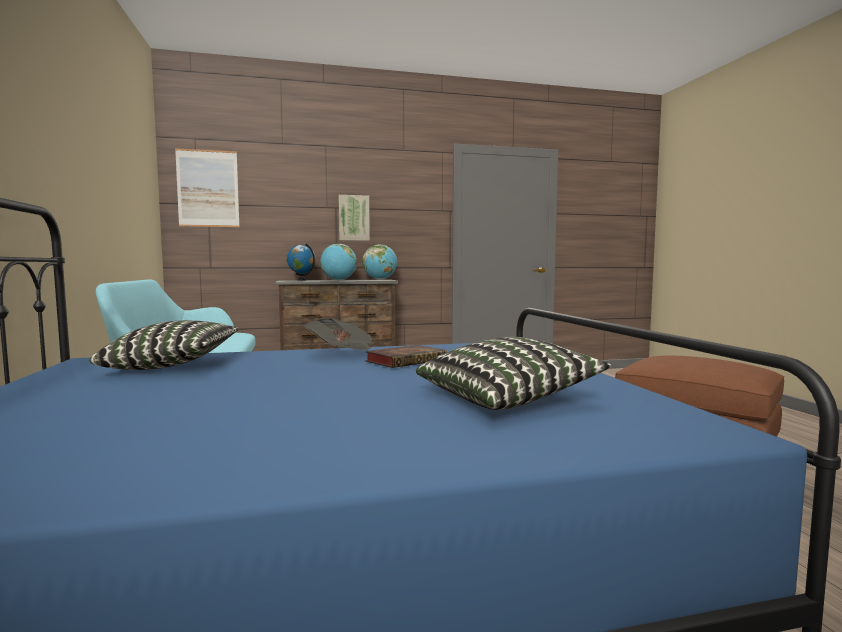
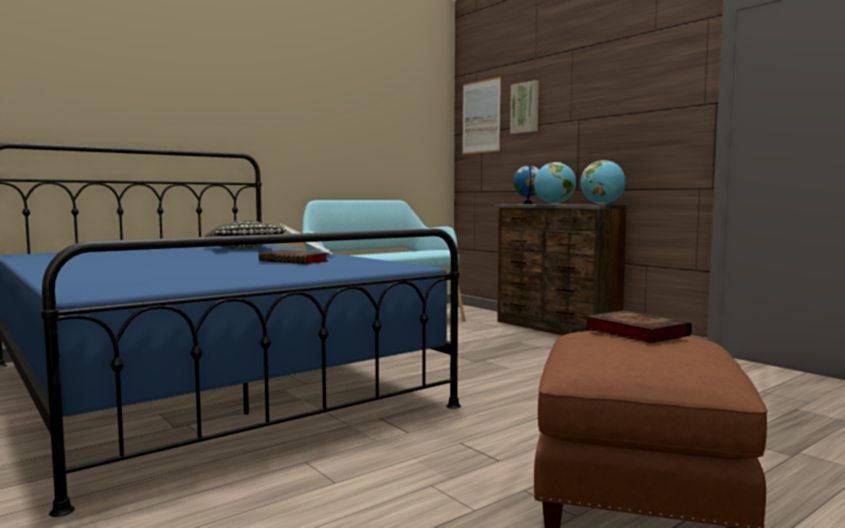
camera: 65 degrees right, 0 degrees up
picture [338,195,370,241] -> picture moved to [510,80,539,134]
pillow [416,337,611,410] -> none
none -> book [584,311,692,343]

